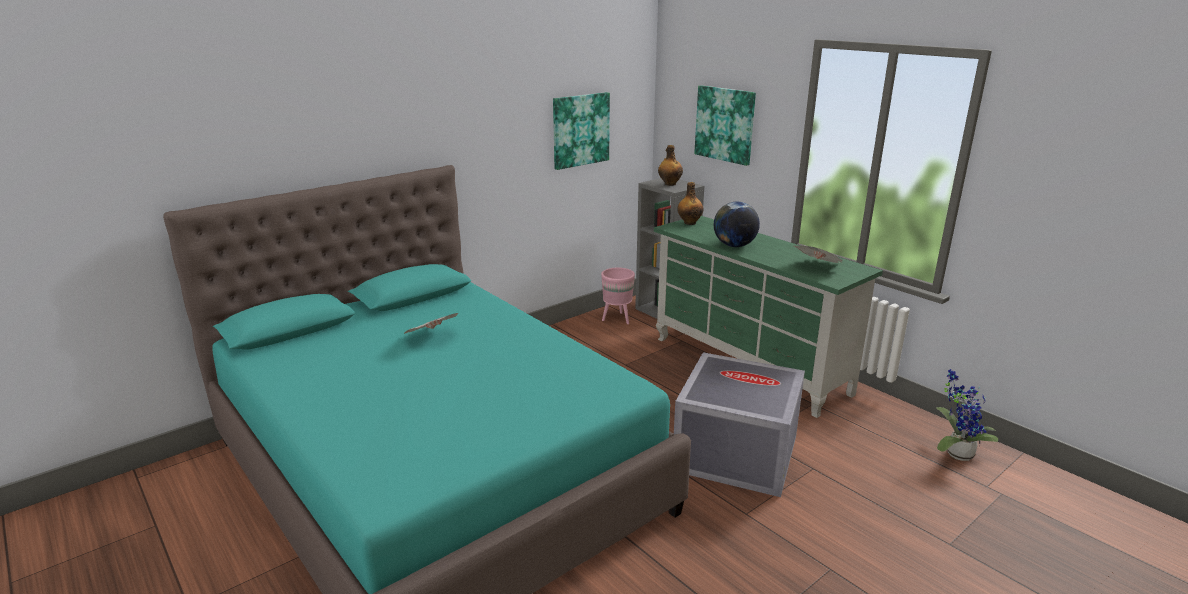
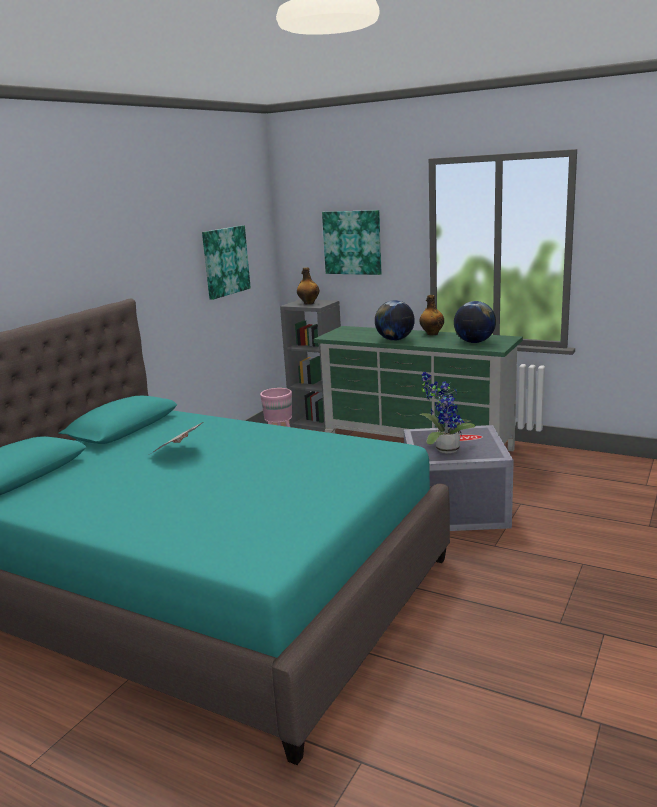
camera: 20 degrees left, 5 degrees down
bottle [677,182,703,225] -> bottle moved to [419,295,444,335]
newspaper [794,246,843,263] -> globe [454,301,496,343]
potted plant [936,369,998,461] -> potted plant moved to [420,372,475,453]

